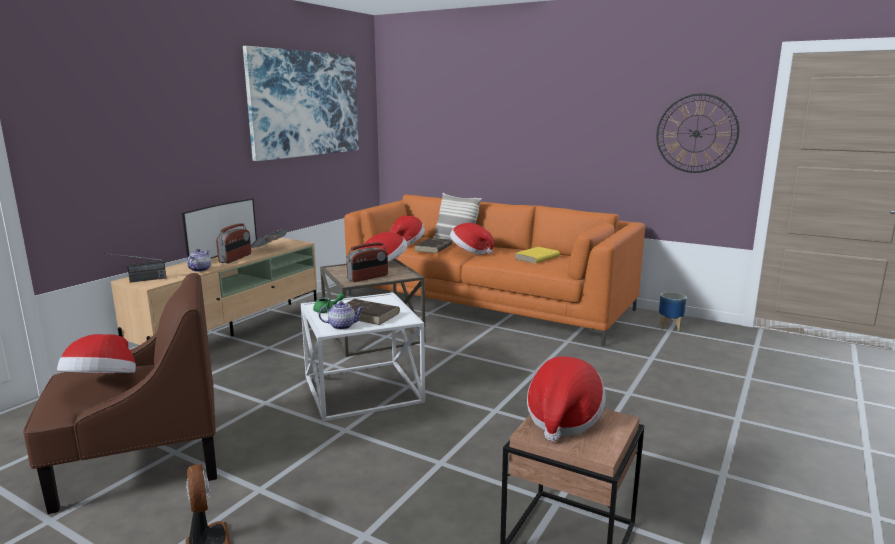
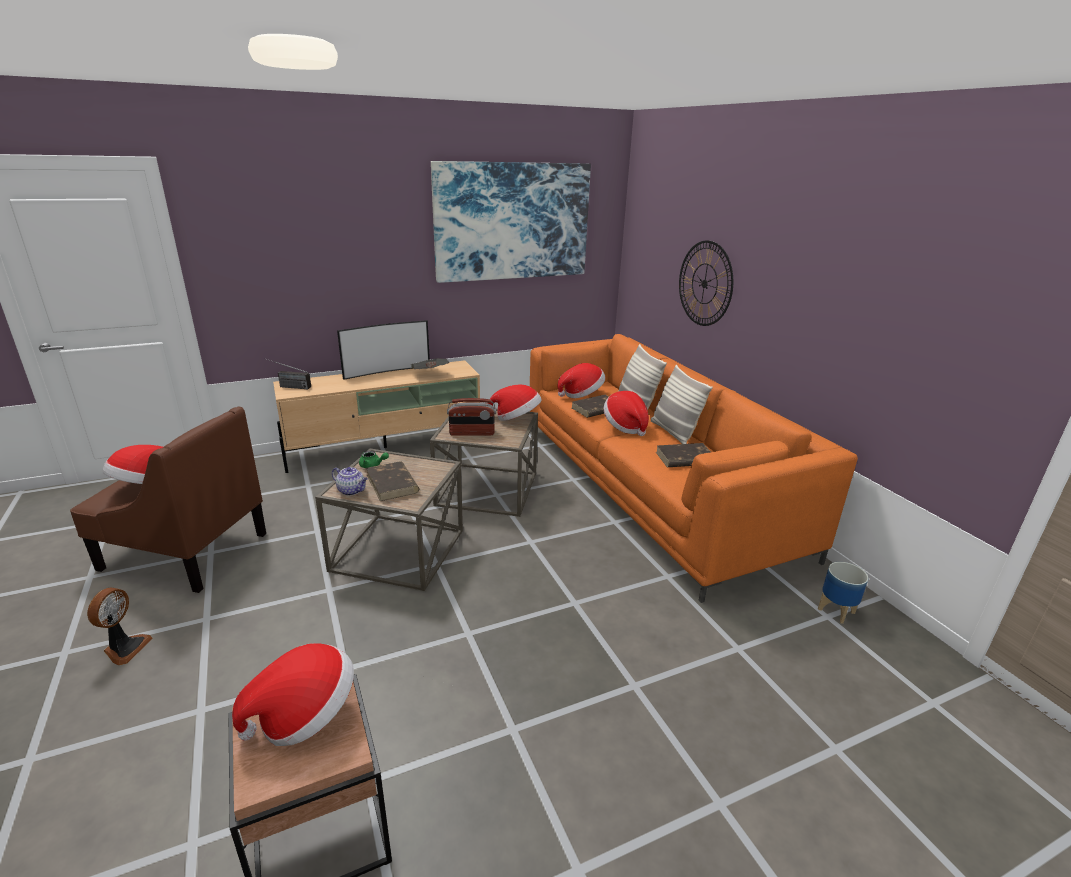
camera: 35 degrees right, 10 degrees up
teapot [187,249,211,272] -> none
radio [216,224,251,263] -> none
white side table [301,293,425,422] -> brown side table [315,449,463,591]
yellow book [515,247,560,264] -> brown book [656,443,711,467]
wall clock [656,93,739,173] -> wall clock moved to [679,240,733,326]
none -> pillow [651,365,713,444]

